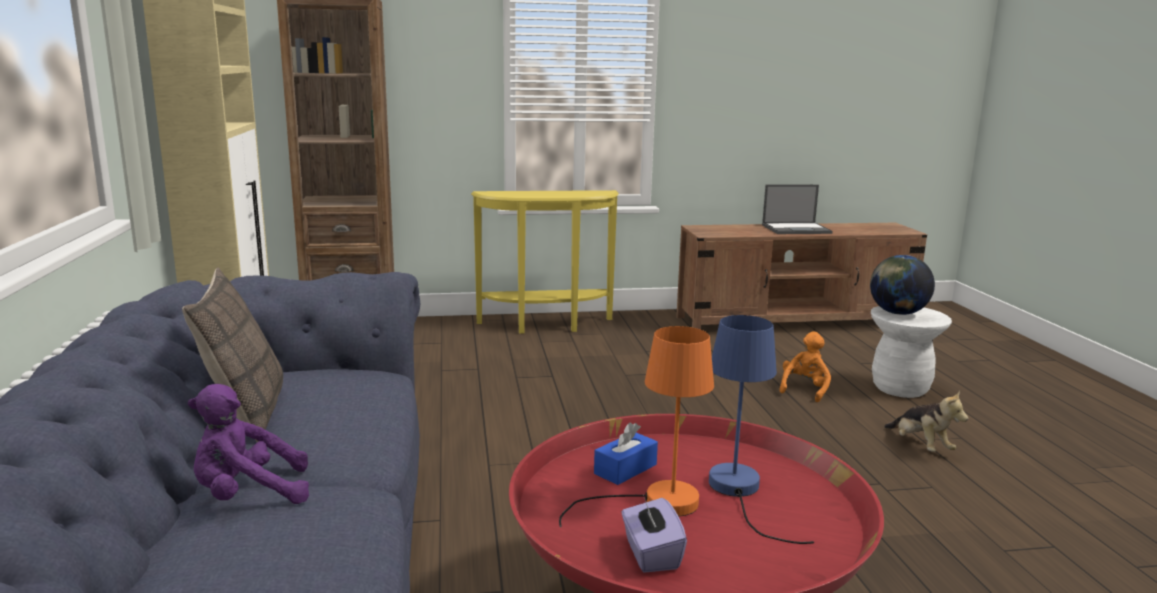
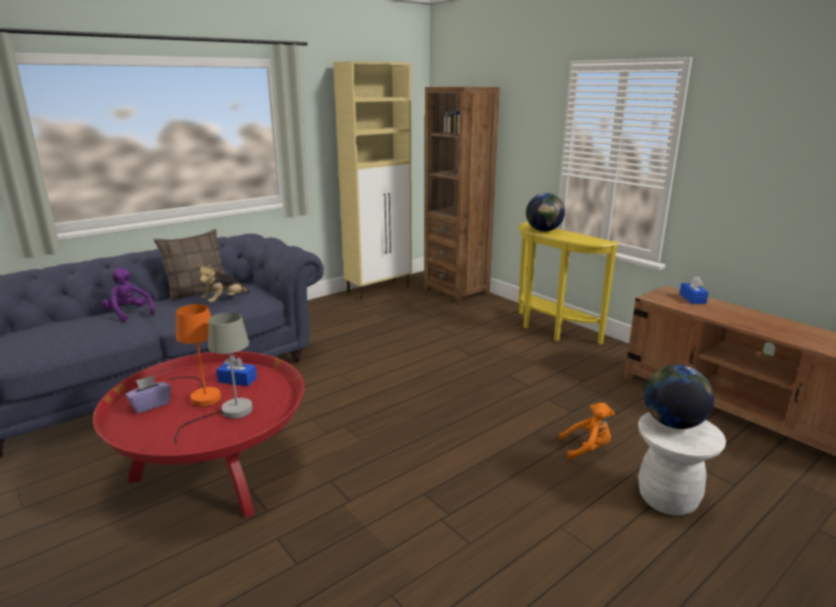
camera: 60 degrees right, 5 degrees up
blue table lamp [709,315,814,544] -> grey table lamp [174,312,253,444]
laptop [762,185,832,234] -> none
plush toy [884,390,968,452] -> plush toy moved to [197,264,250,303]
none -> globe [526,193,565,231]
none -> blue tissue box [679,276,709,304]

